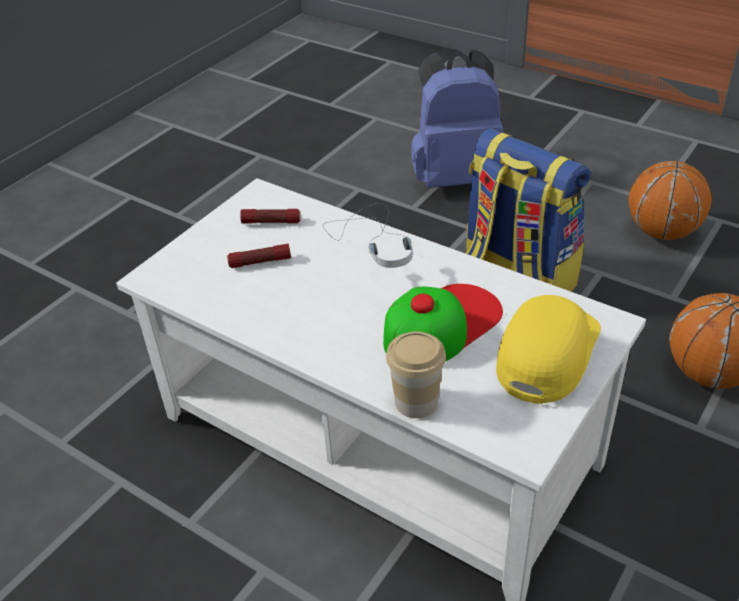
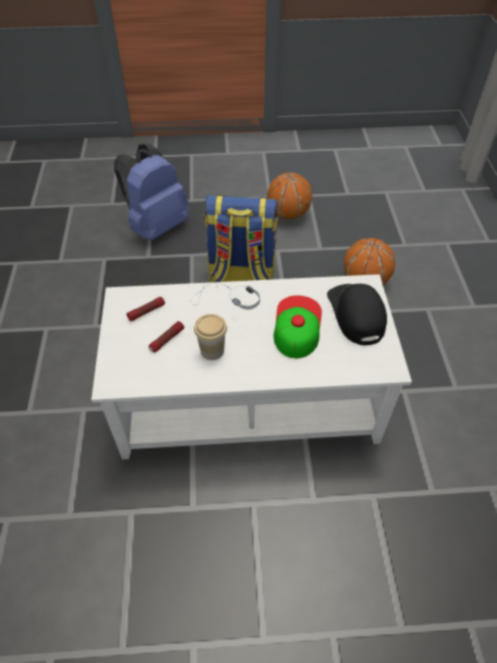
camera: 40 degrees left, 10 degrees up
cup [386,331,446,418] -> cup moved to [194,314,227,360]
yellow cap [496,295,601,404] -> black cap [327,284,387,345]

